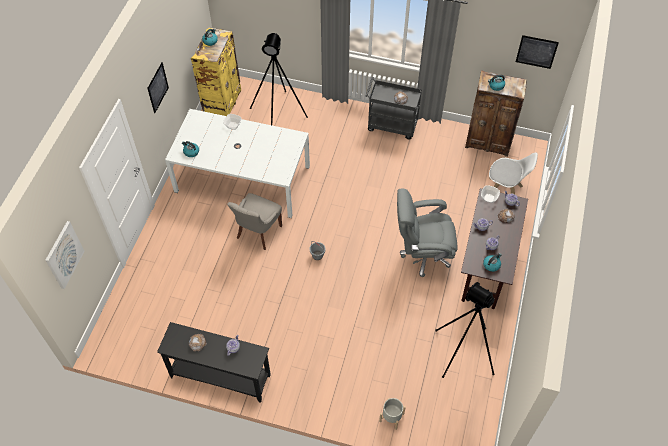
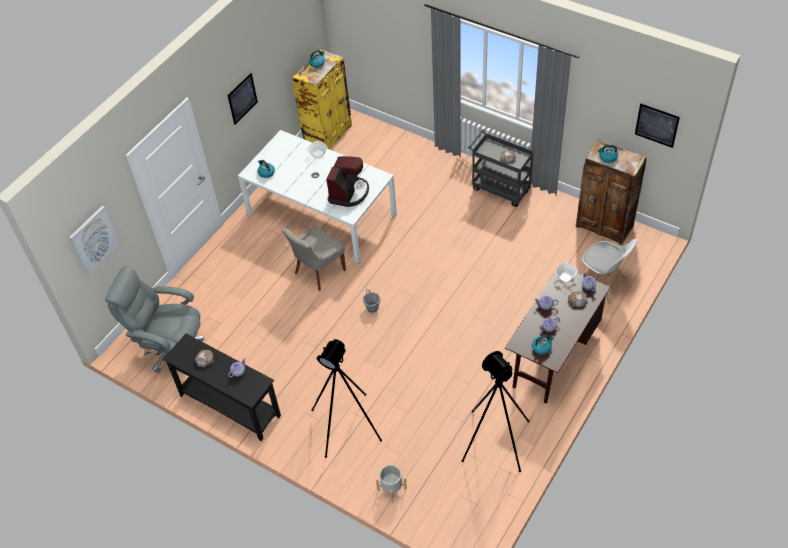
camera: 20 degrees right, 5 degrees down
black floor lamp [250,33,308,125] -> black floor lamp moved to [311,339,382,458]
grey office chair [397,189,457,277] -> grey office chair moved to [105,266,204,373]
none -> coffee machine [326,156,369,207]

